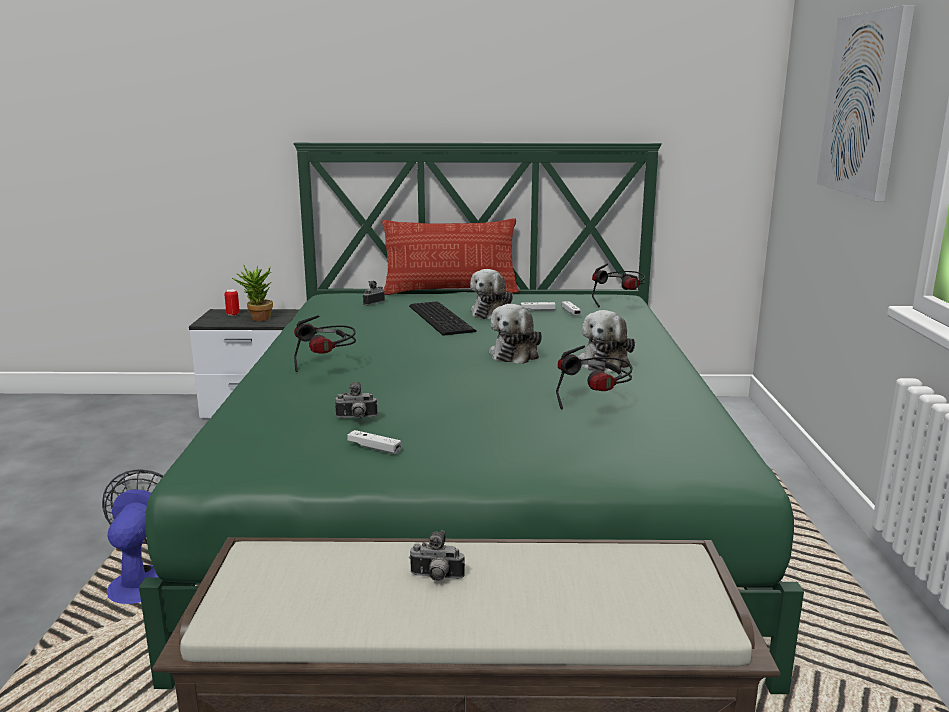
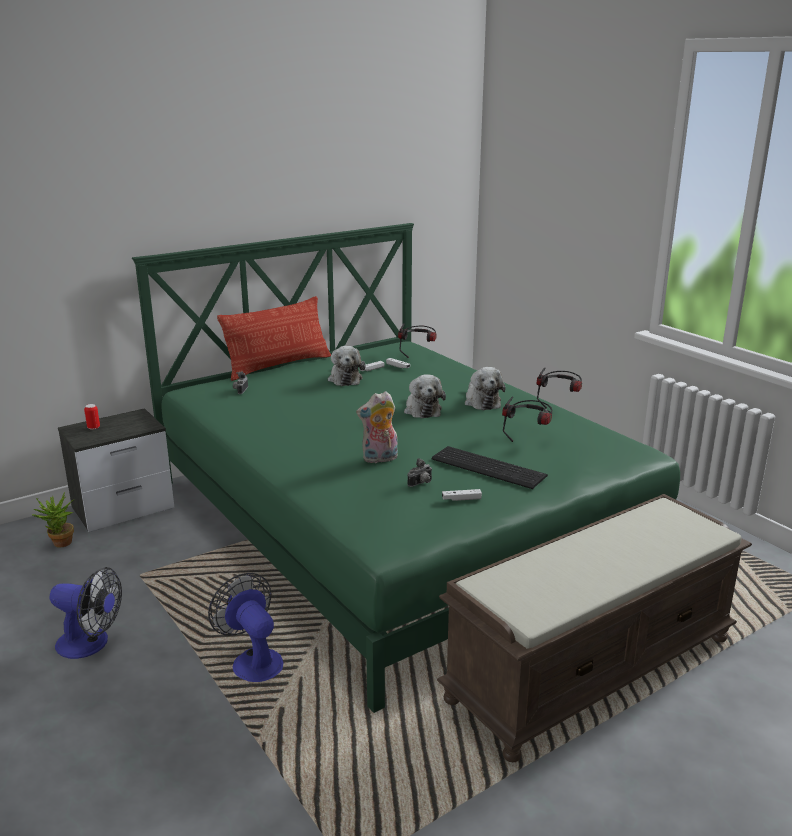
camera: 35 degrees left, 5 degrees up
potted plant [232,265,273,321] -> potted plant moved to [32,492,74,548]
headphones [294,315,356,372] -> headphones moved to [537,367,582,409]
keyboard [409,301,477,336] -> keyboard moved to [432,446,548,489]
camera [409,530,465,581] -> none
picture [817,5,915,201] -> none
none -> fan [49,567,122,659]
none -> plush toy [356,391,398,463]

